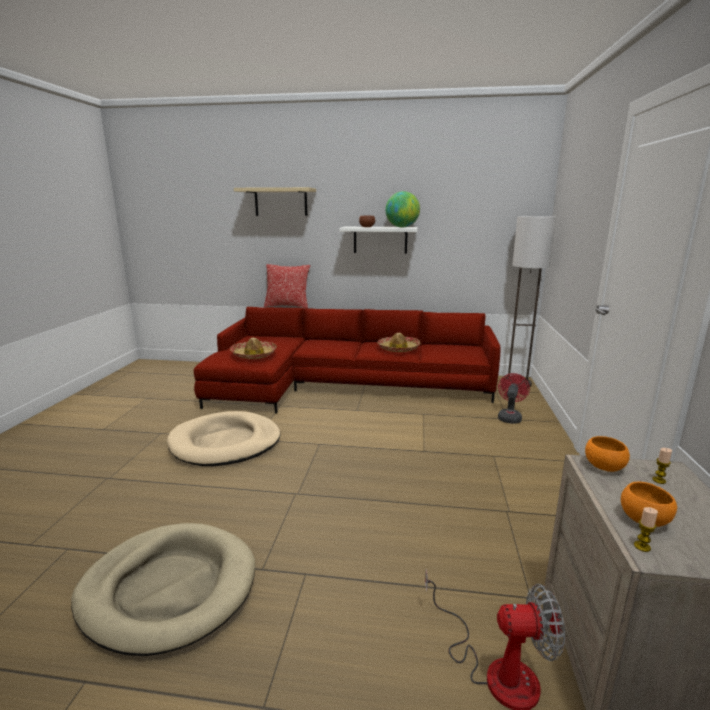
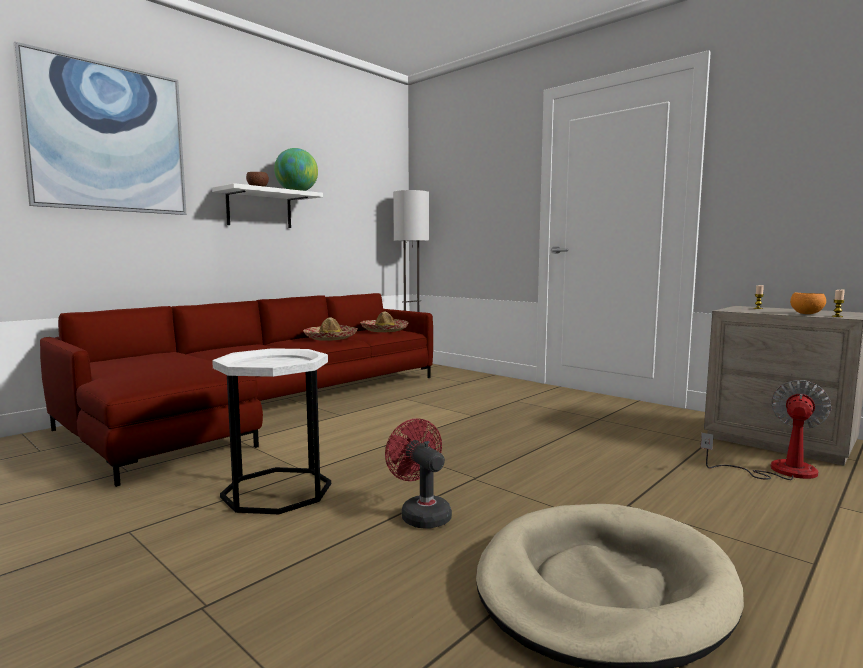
camera: 55 degrees left, 10 degrees down
beige dog bed [167,411,280,466] -> white side table [212,348,331,514]
hat [230,338,277,359] -> hat moved to [360,312,409,332]
beige shelf [234,187,316,216] -> picture [13,41,186,215]
pillow [264,264,310,308] -> none
red fan [498,373,530,424] -> red fan moved to [385,418,452,528]
orange bowl [585,436,630,472] -> none

